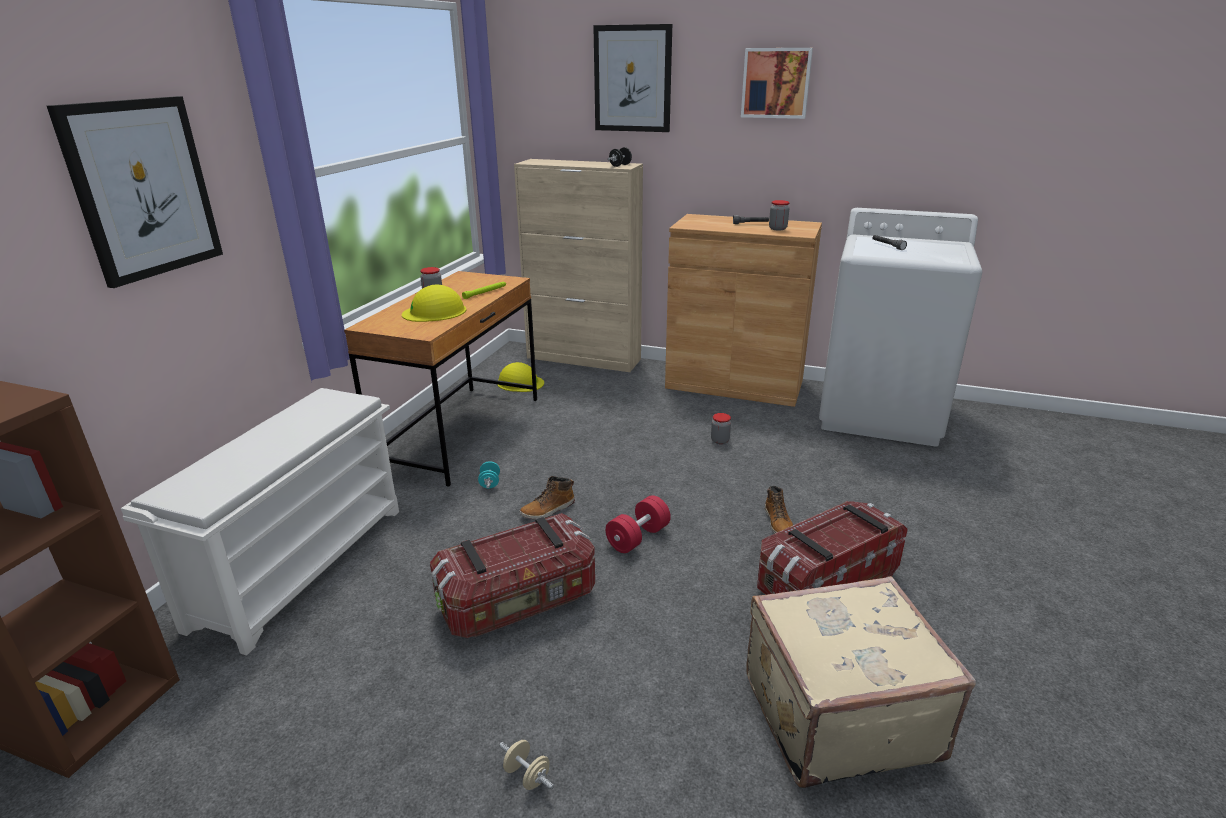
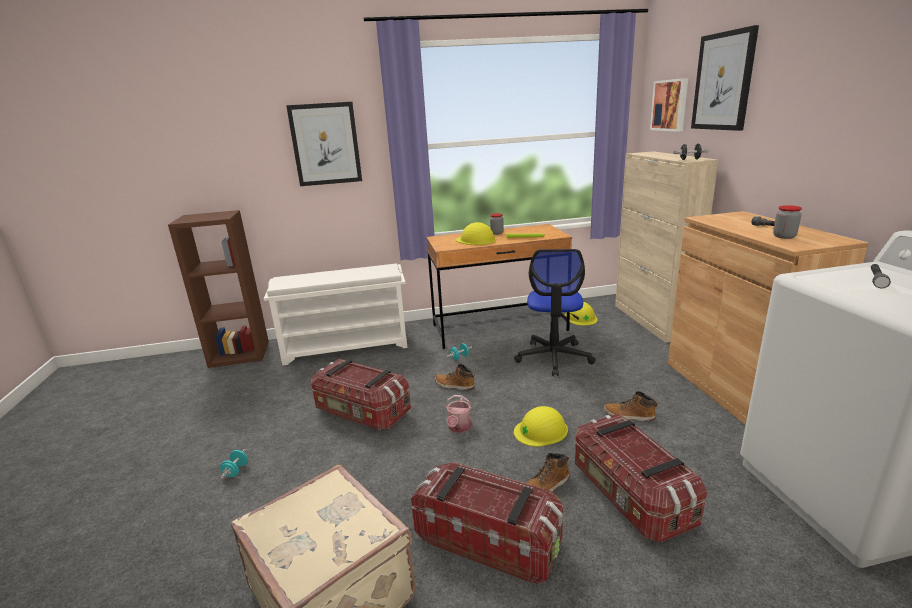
camera: 60 degrees right, 5 degrees down
beige dumbbell [499,740,554,790] -> turquoise dumbbell [220,449,248,479]
red dumbbell [605,495,671,553] -> watering can [445,395,472,433]
jar [711,413,731,444] -> boot [604,391,657,421]
picture [741,48,813,119] -> picture moved to [650,78,688,132]
none -> office chair [514,249,596,376]
none -> yellow hard hat [514,406,568,447]
none -> storage box [575,413,707,542]

